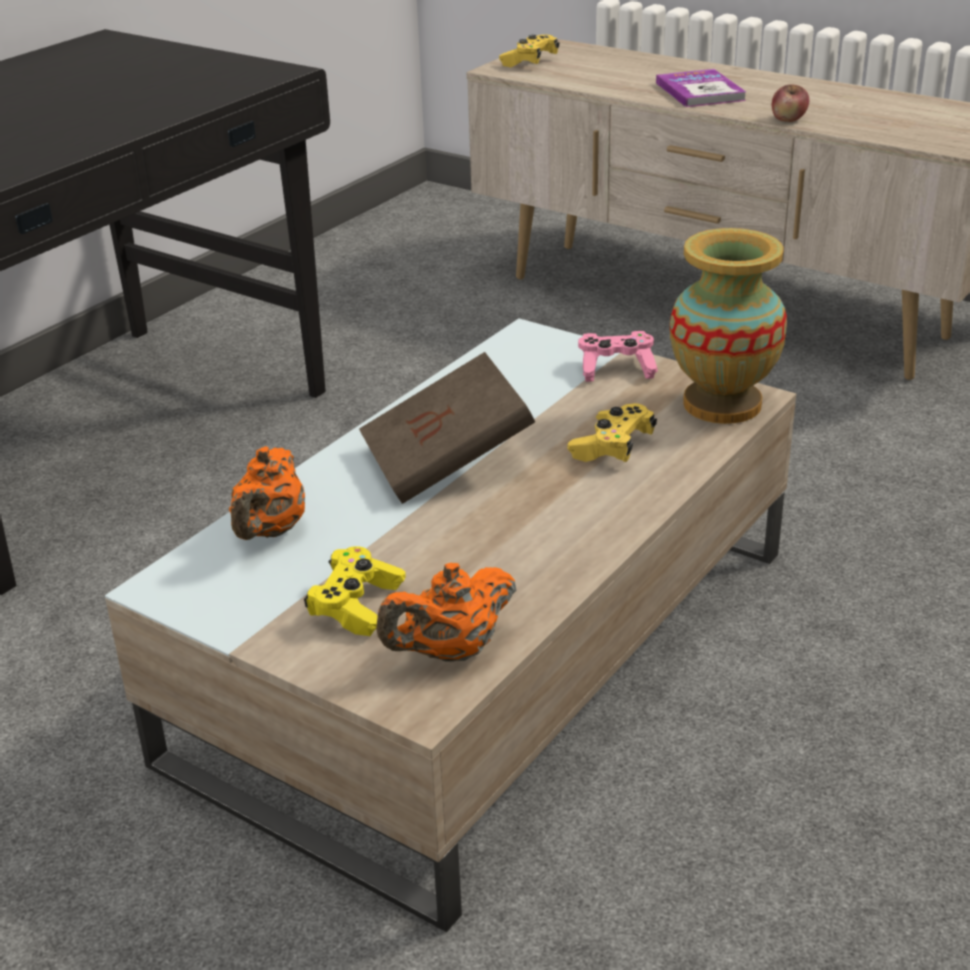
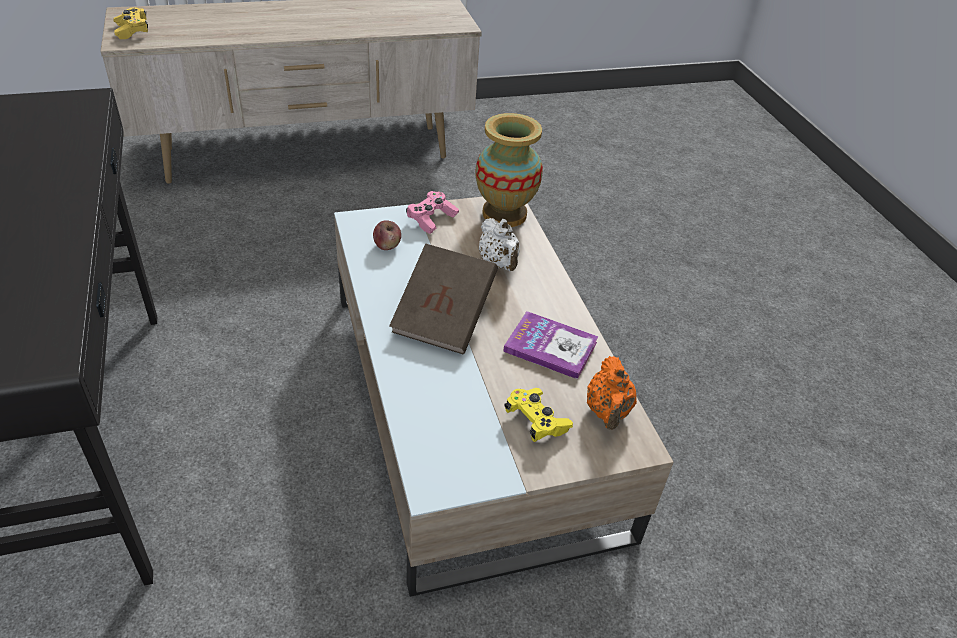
camera: 55 degrees left, 10 degrees up
orange teapot [229,446,305,540] -> none
yellow game controller [567,403,657,462] -> white teapot [479,218,520,271]
book [656,69,746,107] -> book moved to [503,311,598,379]
apple [772,84,809,122] -> apple moved to [373,220,401,250]

